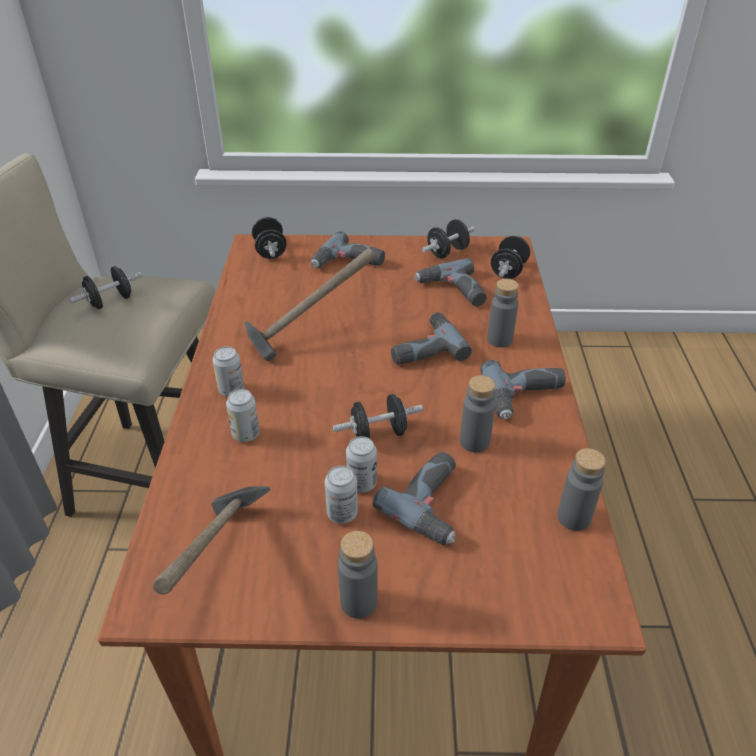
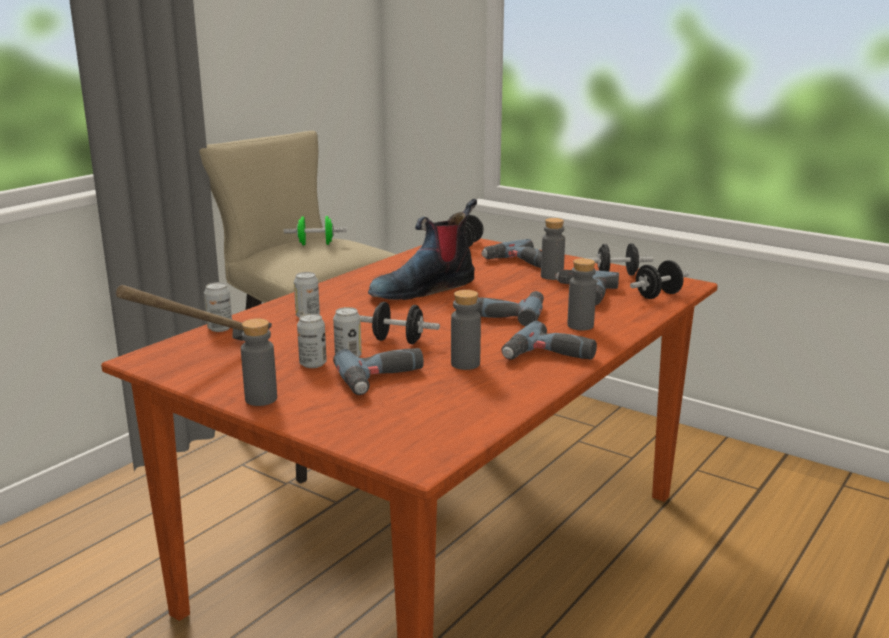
camera: 35 degrees right, 20 degrees down
black dumbbell [69,266,142,309] -> green dumbbell [284,216,347,245]
can [213,347,244,397] -> can moved to [204,282,232,332]
hammer [244,248,376,361] -> boot [368,199,477,300]
grey bottle [557,448,606,531] -> grey bottle moved to [541,218,565,280]

